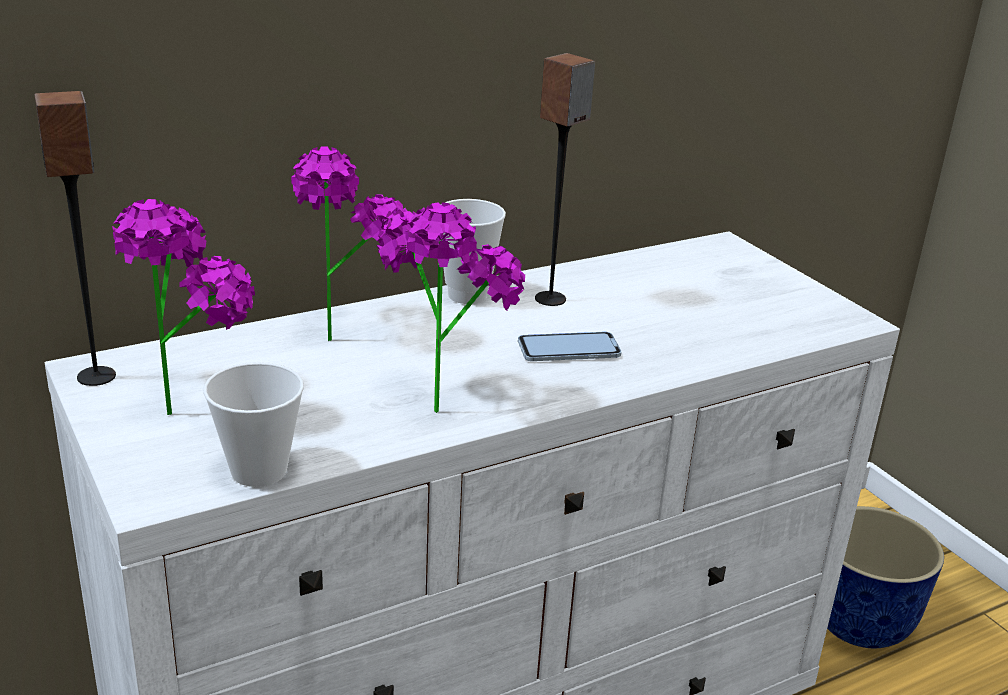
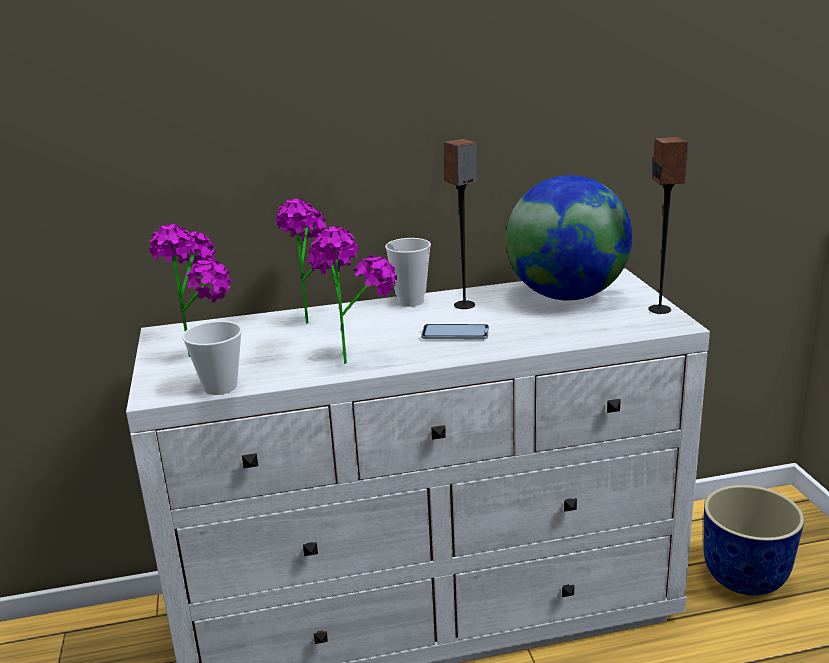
camera: 20 degrees right, 5 degrees down
speaker [34,91,116,386] -> speaker moved to [648,137,689,314]
none -> globe [506,175,632,301]

